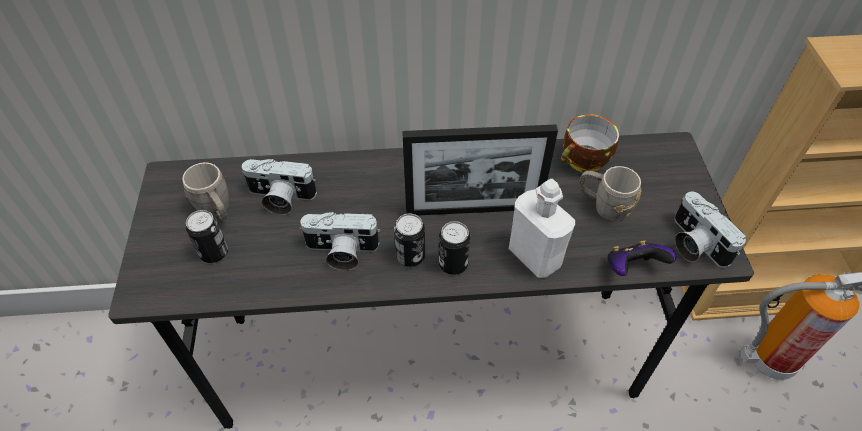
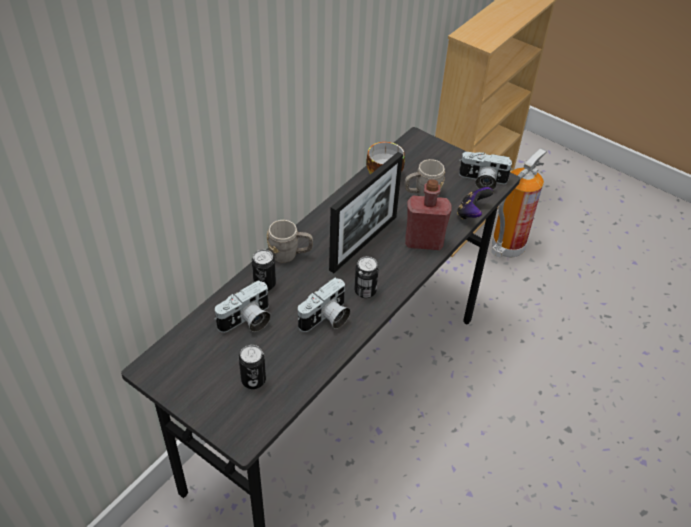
camera: 50 degrees left, 5 degrees down
grey mug [182,162,229,221] -> grey mug moved to [267,220,313,263]
can [439,221,470,275] -> can moved to [252,249,276,291]
white bottle [509,179,575,278] -> red bottle [405,179,452,250]

